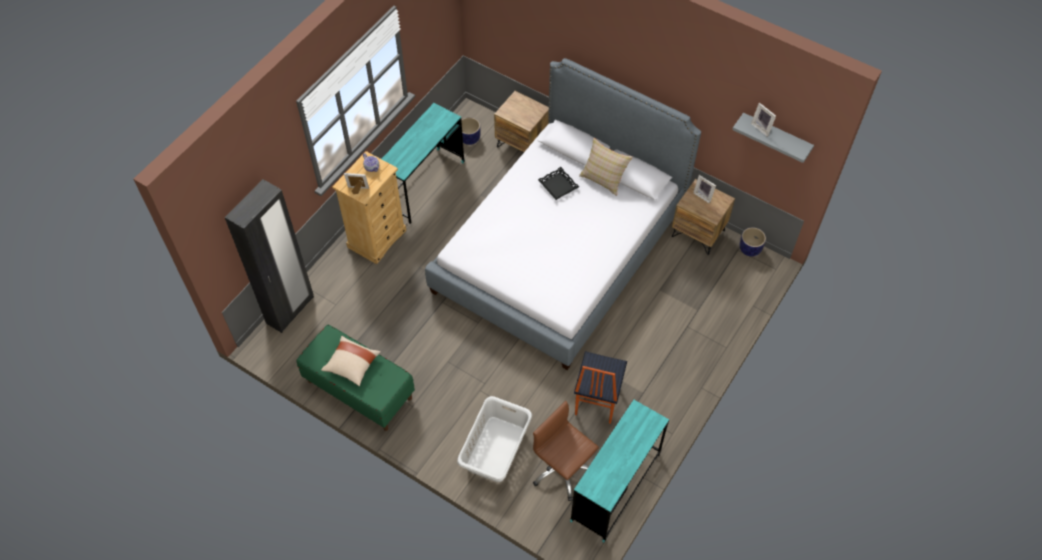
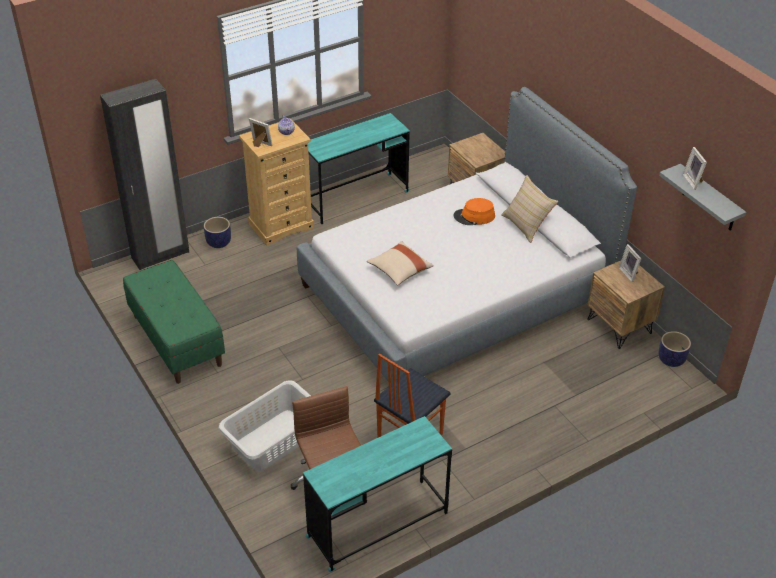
camera: 25 degrees right, 15 degrees down
beige pillow [321,336,381,386] -> beige pillow moved to [367,241,434,286]
planter [461,117,481,145] -> planter moved to [204,217,231,248]
black tray [538,167,579,200] -> orange hat [453,198,495,225]

